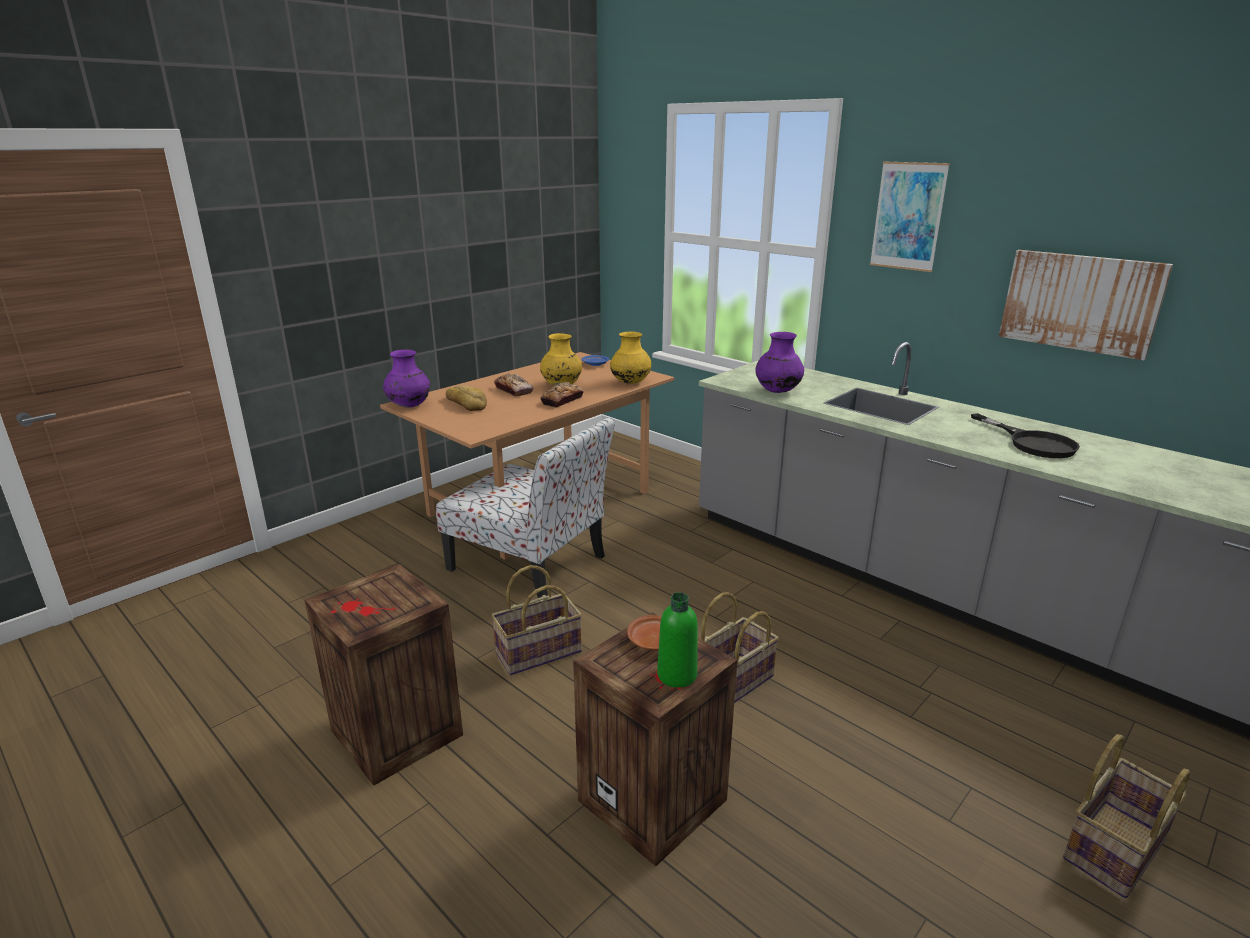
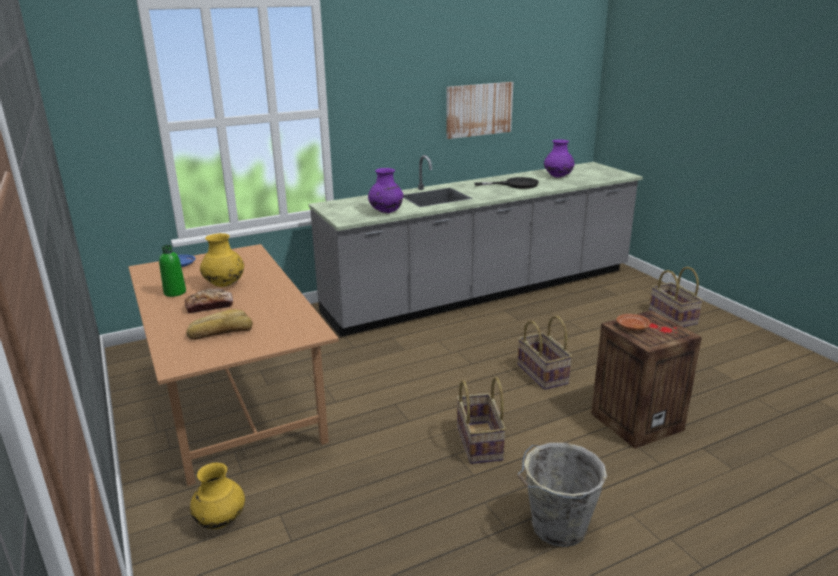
camera: 70 degrees left, 0 degrees up
crate [304,564,463,786] -> grey bucket [518,443,607,547]
purple vase [383,349,430,407] -> purple vase moved to [544,140,574,178]
chair [436,417,615,598] -> none
bread [541,382,584,408] -> none
yellow vase [610,331,651,384] -> yellow vase moved to [190,463,245,529]
green bottle [657,592,698,688] -> green bottle moved to [159,245,186,297]
picture [870,162,950,272] -> none

